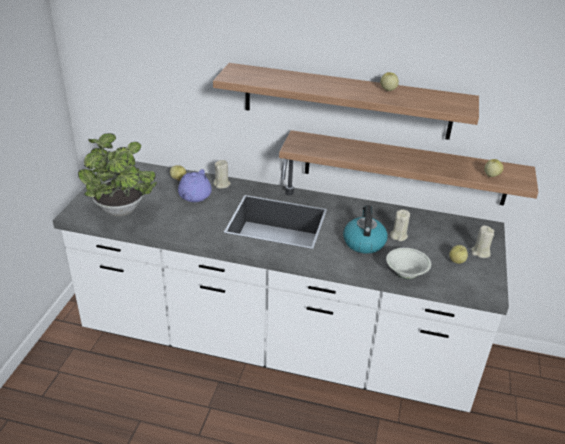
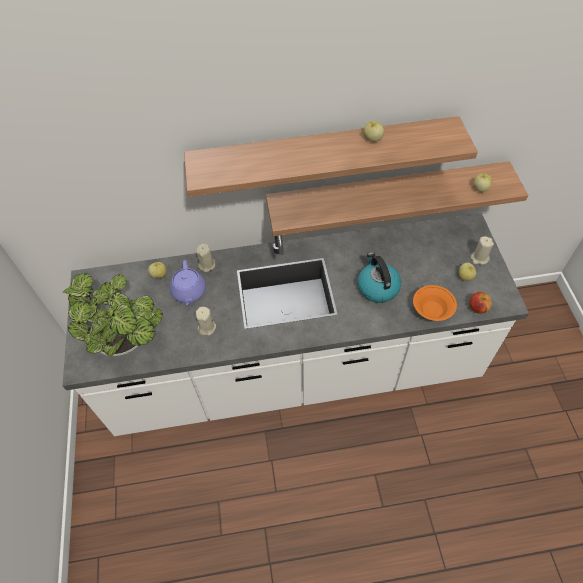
camera: 20 degrees left, 20 degrees up
white bowl [386,248,431,279] -> orange bowl [413,285,457,321]
beige candle [390,209,410,241] -> beige candle moved to [196,307,216,335]
none -> apple [469,292,492,314]

